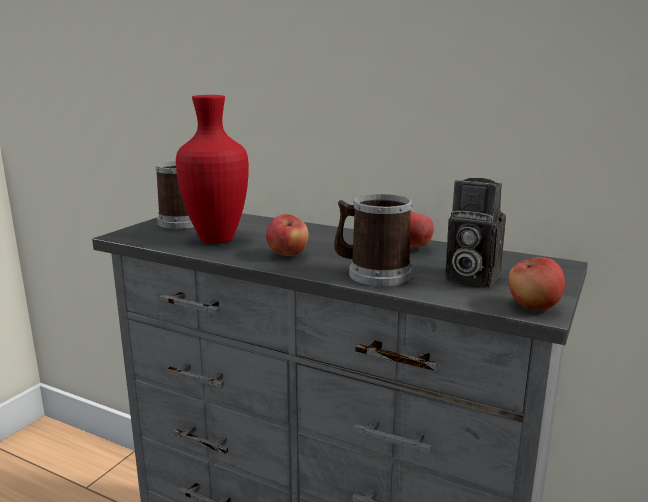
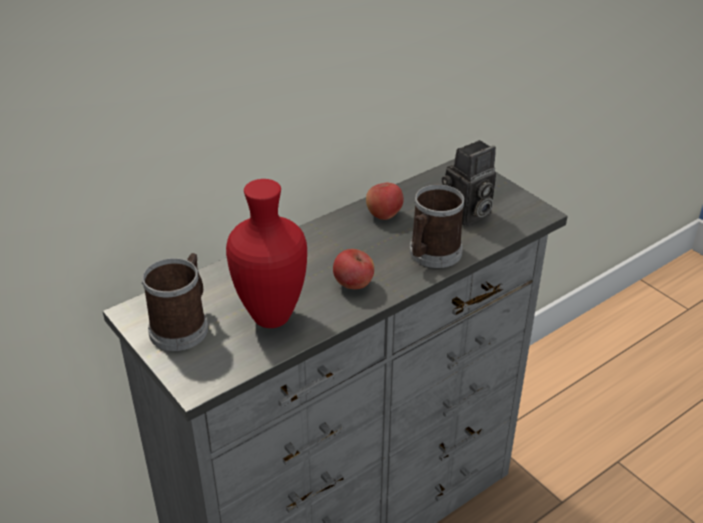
camera: 65 degrees left, 20 degrees up
apple [508,257,565,311] -> none

